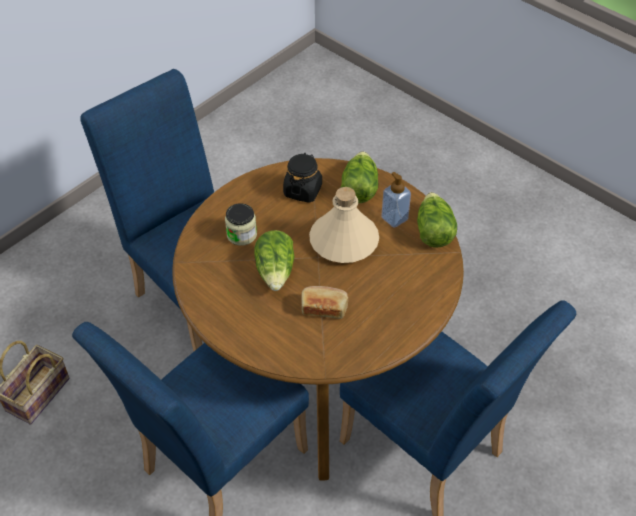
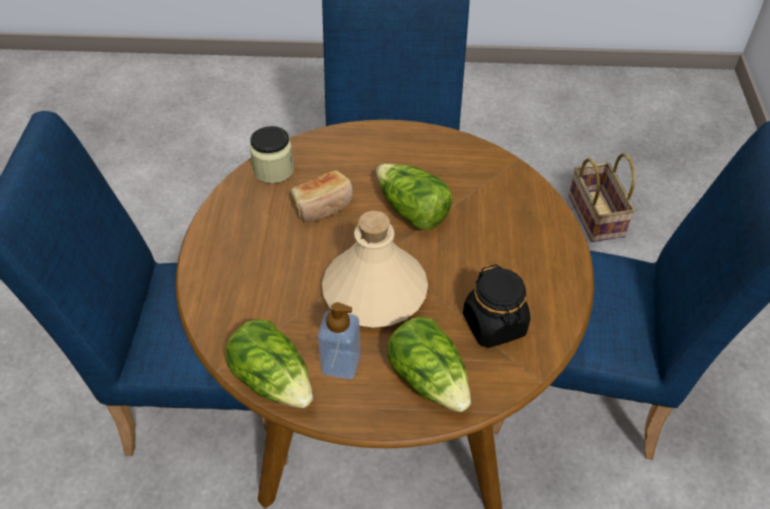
camera: 140 degrees right, 0 degrees up
jar [225,203,257,246] -> jar moved to [250,126,294,183]

